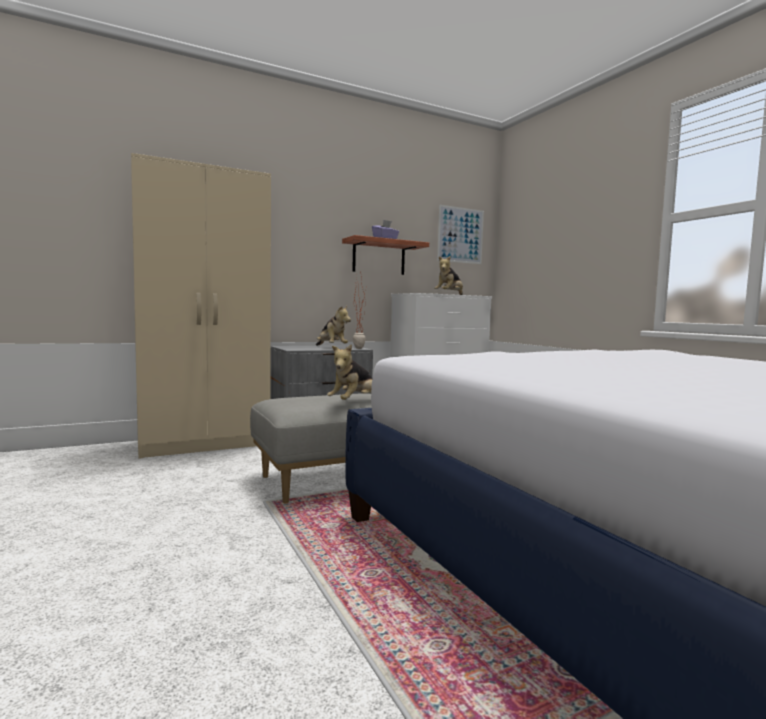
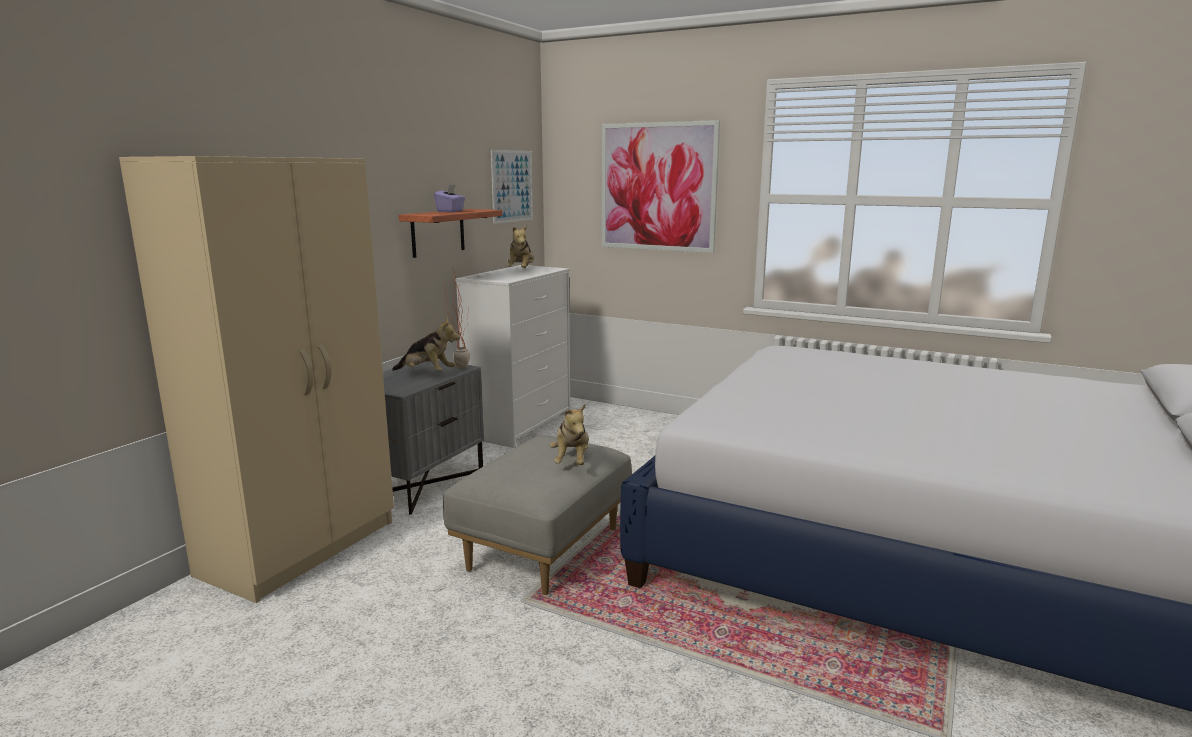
camera: 35 degrees left, 10 degrees up
none -> picture [601,120,720,253]

